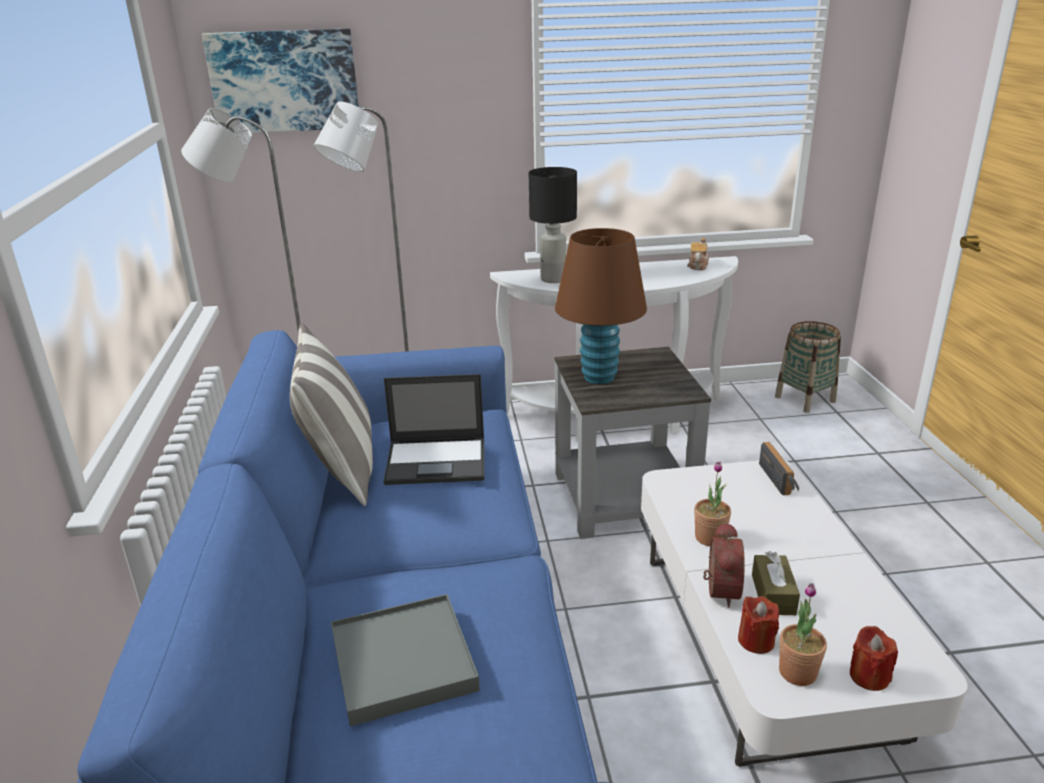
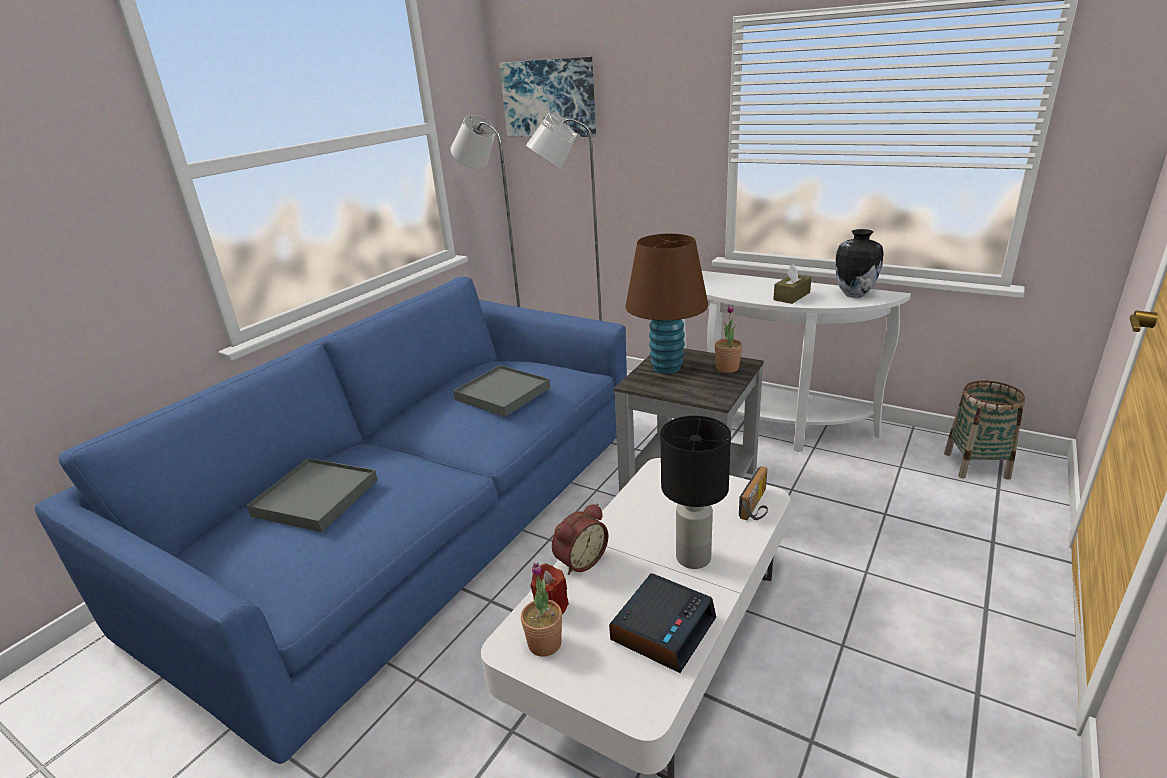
camera: 40 degrees right, 0 degrees up
pillow [290,323,373,506] -> none
laptop [383,374,484,485] -> grey tray [453,365,550,417]
black table lamp [529,167,577,283] -> black table lamp moved to [661,416,731,569]
teapot [687,237,709,270] -> vase [835,229,884,298]
potted plant [694,461,731,546] -> potted plant moved to [715,305,742,373]
brown tissue box [752,551,800,615] -> brown tissue box moved to [773,264,812,304]
red candle [850,626,898,691] -> none
none -> alarm clock [609,573,716,673]

